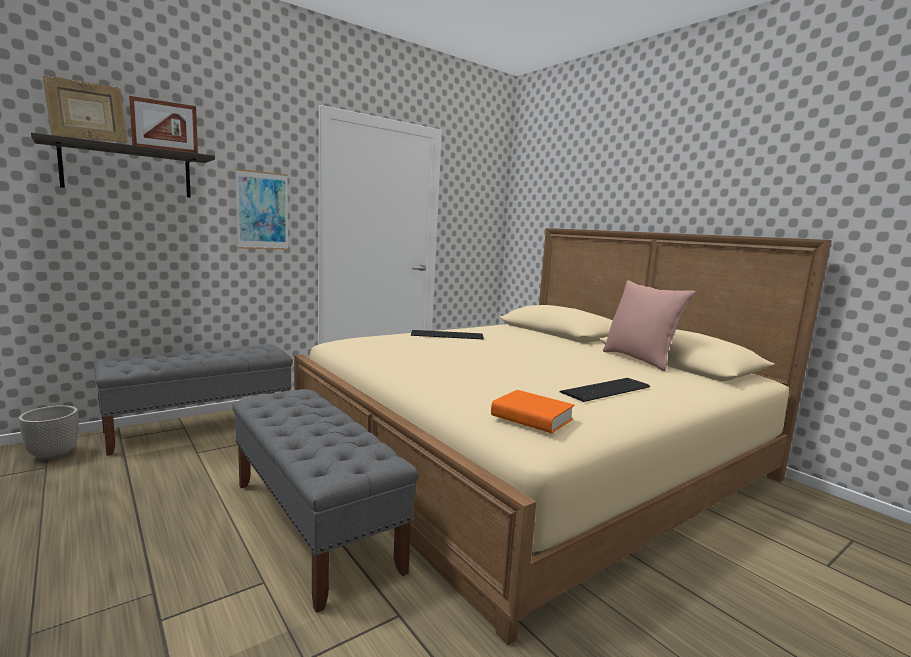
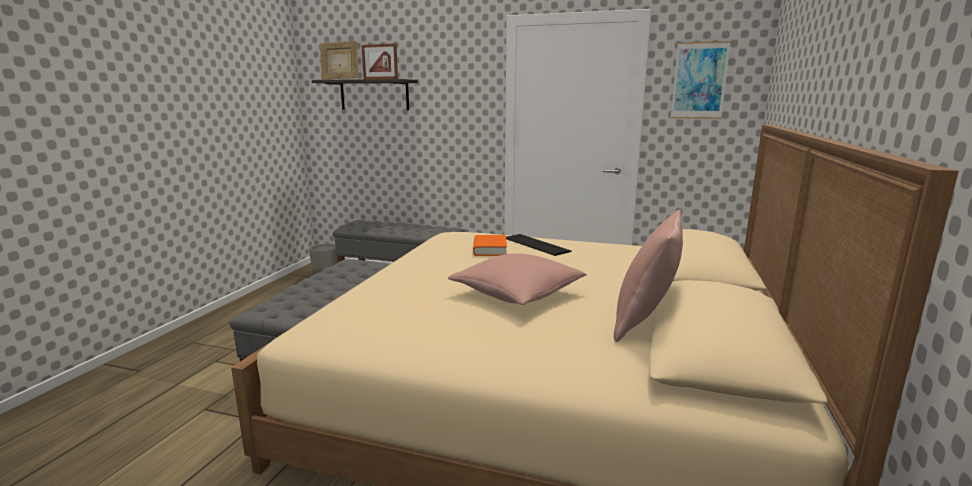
camera: 55 degrees right, 5 degrees up
picture [235,169,288,250] -> picture moved to [671,41,731,119]
orange book [491,390,574,433] -> orange book moved to [473,235,507,256]
keyboard [560,378,650,402] -> none
none -> pink pillow [448,253,587,305]

